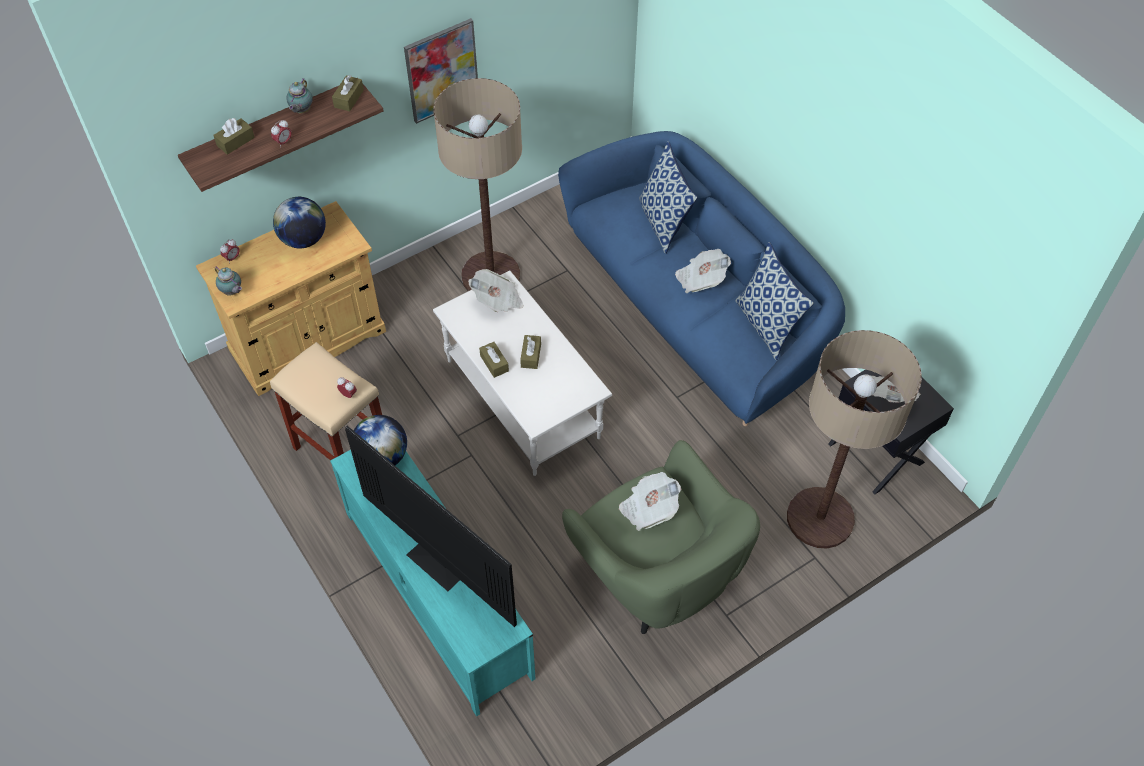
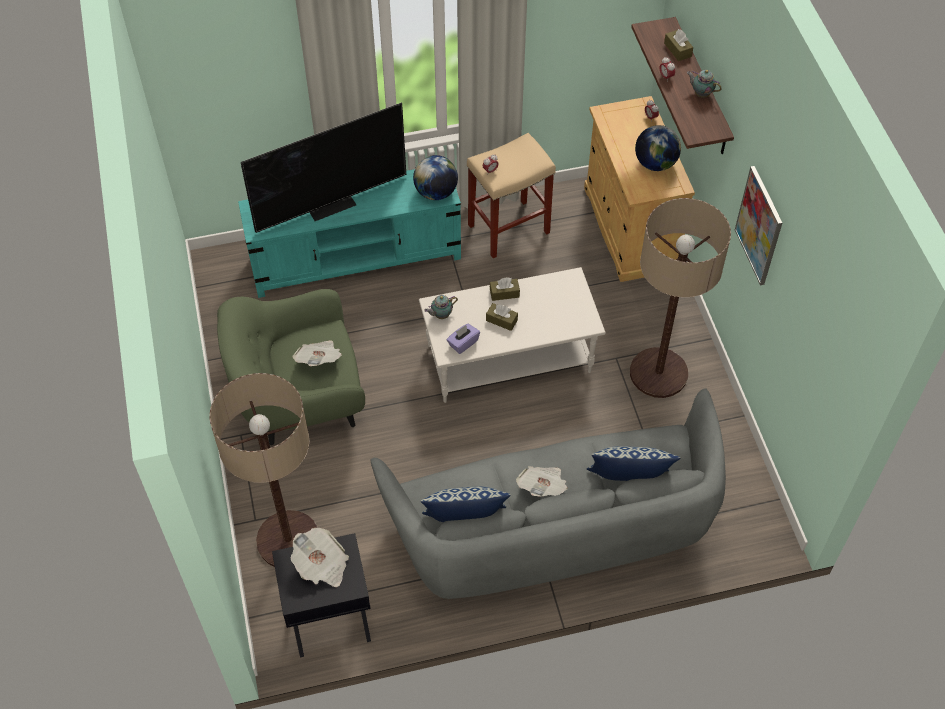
camera: 110 degrees right, 0 degrees up
teapot [215,266,242,296] -> teapot moved to [424,295,458,319]
brown tissue box [332,75,364,111] -> none
newspaper [468,269,524,312] -> none
blue sofa [558,131,845,426] -> grey sofa [371,388,726,599]
none -> purple tissue box [447,324,480,354]

